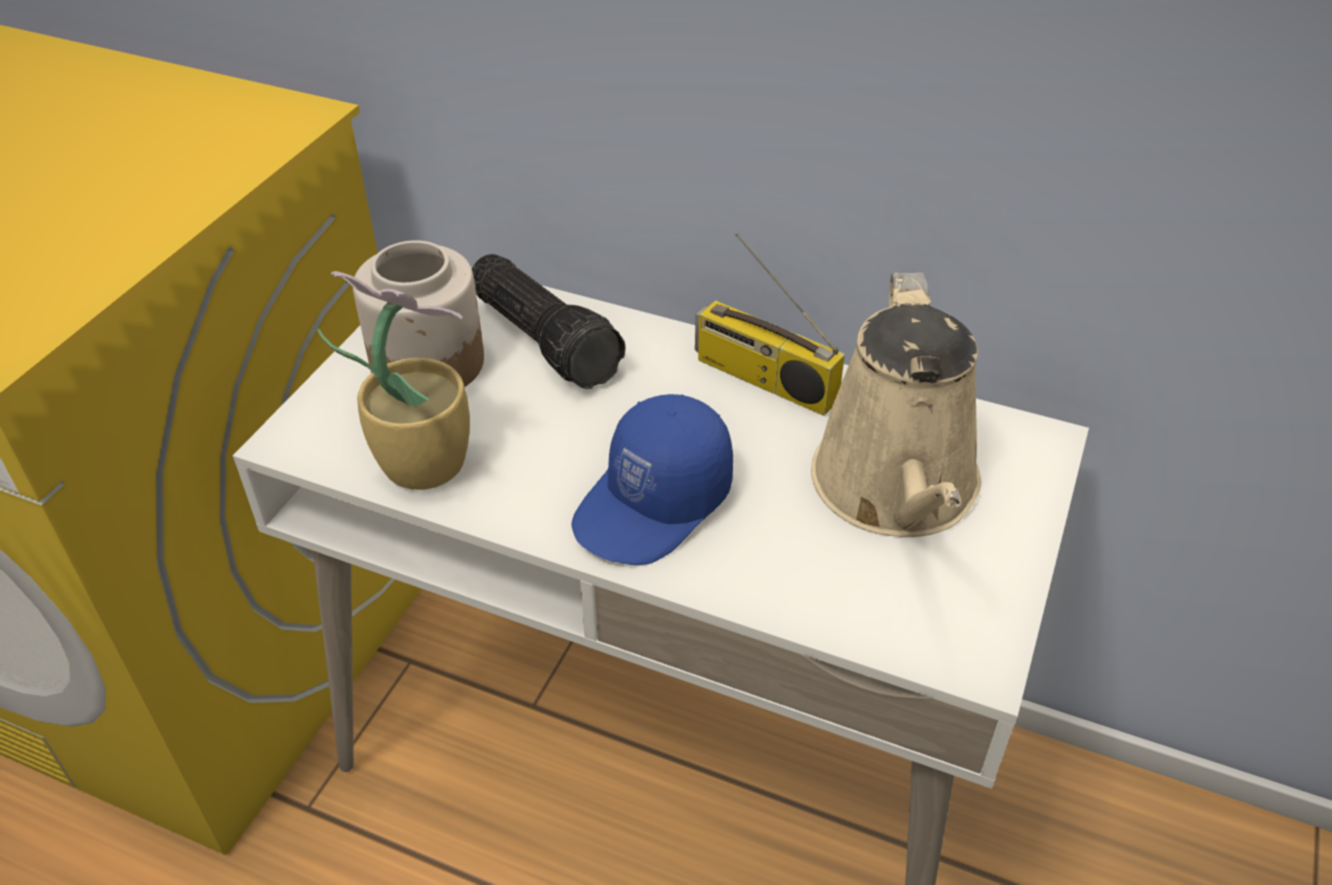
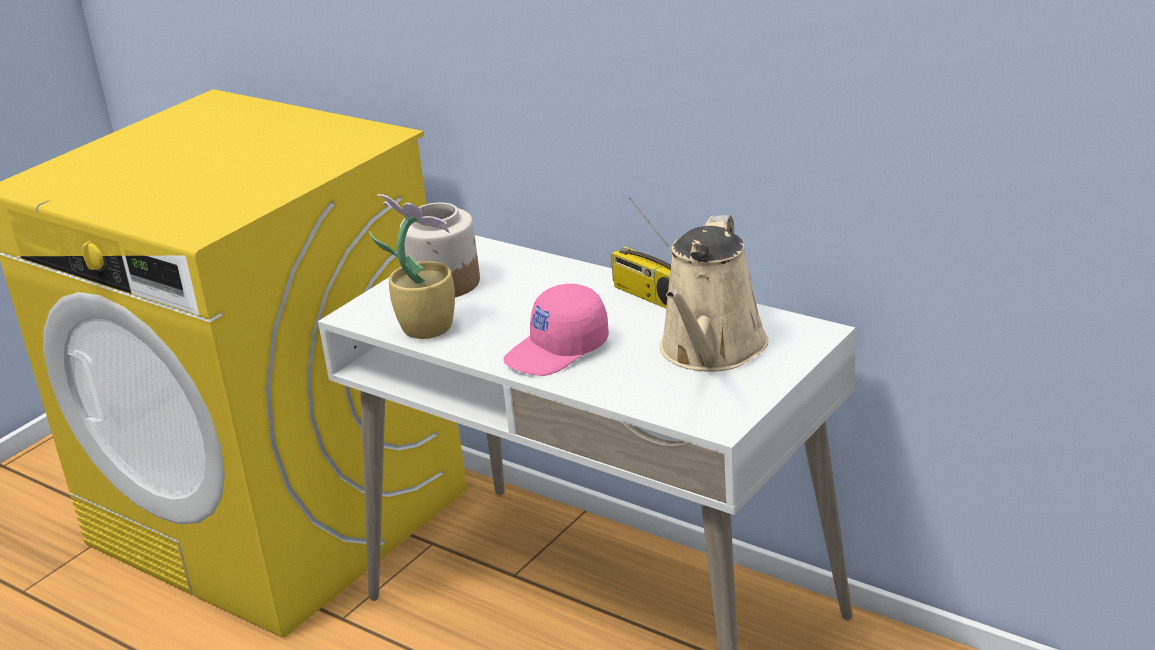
camera: 15 degrees right, 15 degrees down
flashlight [472,254,626,389] -> none
blue cap [571,394,733,565] -> pink cap [503,284,609,376]

